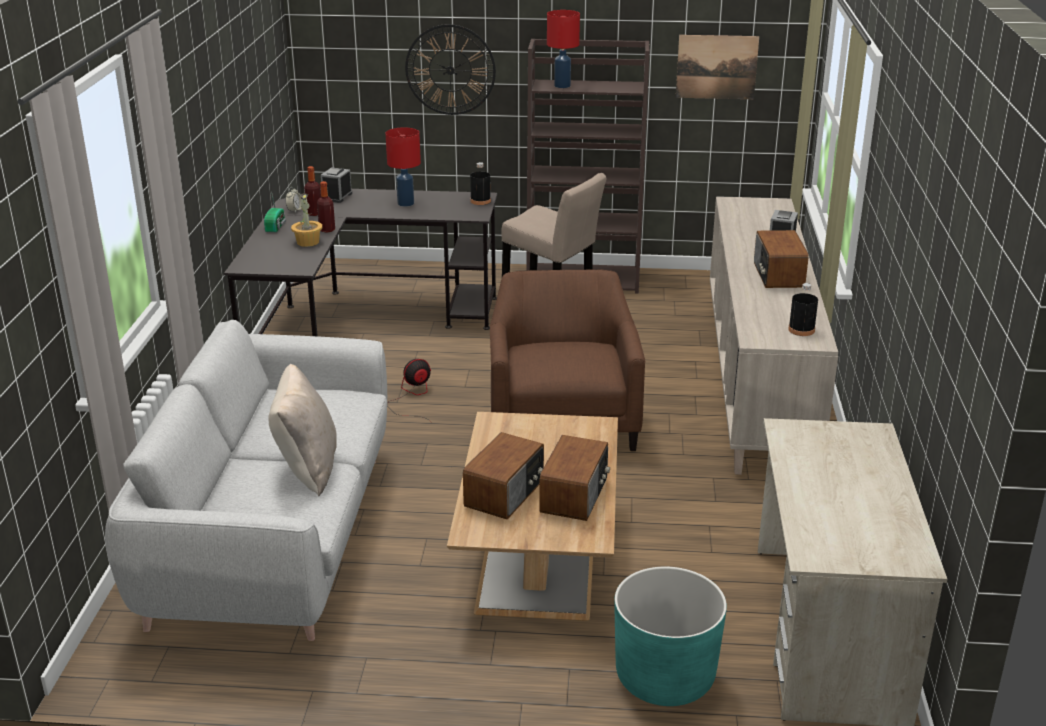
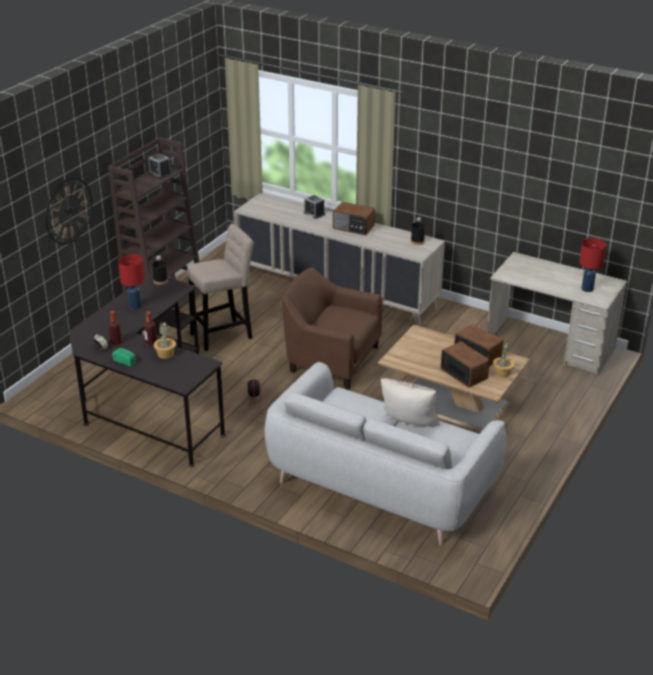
camera: 65 degrees left, 5 degrees up
alarm clock [321,167,352,203] -> alarm clock moved to [148,153,171,179]
red table lamp [547,10,580,88] -> red table lamp moved to [579,238,606,292]
turquoise planter [614,567,727,706] -> none
picture [676,35,759,99] -> none
none -> potted plant [493,341,515,377]

